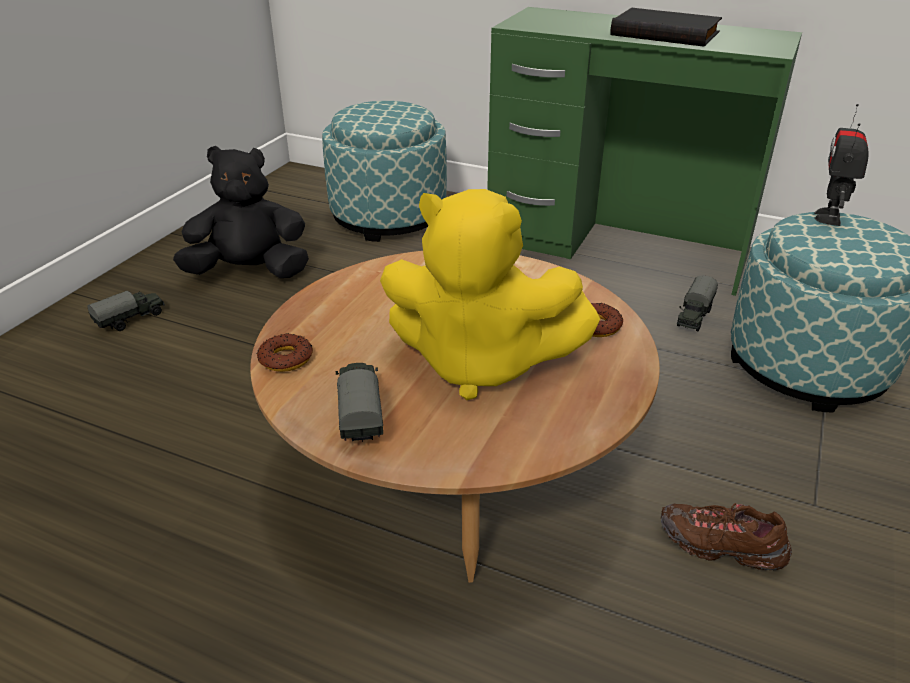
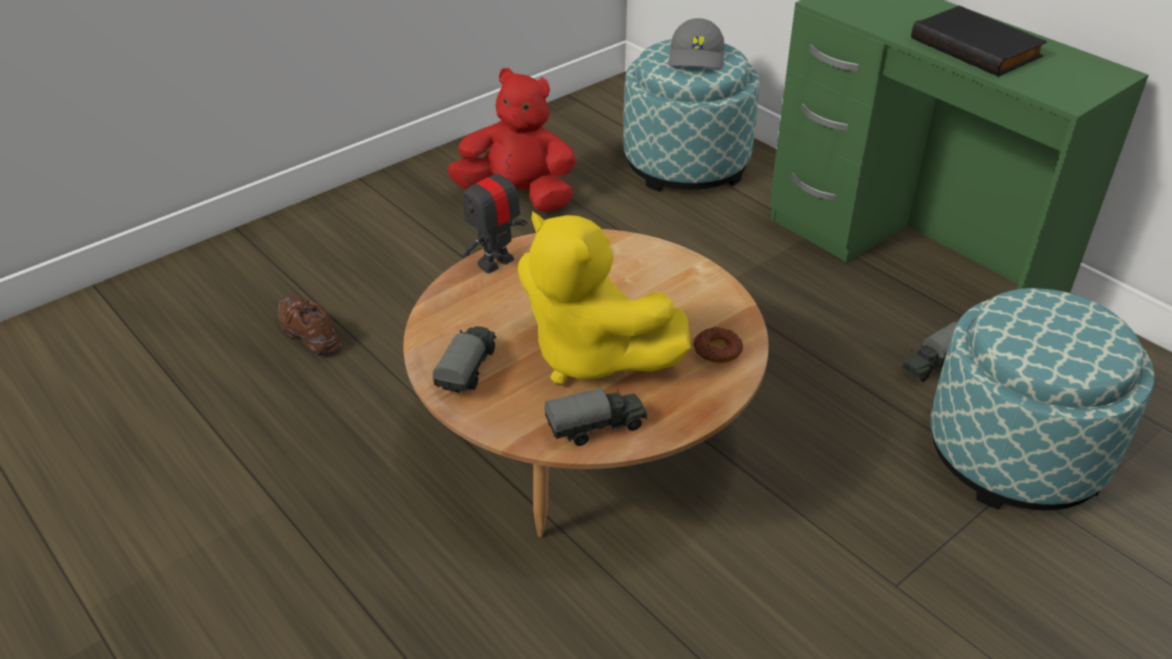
camera: 25 degrees right, 5 degrees up
toy truck [87,291,165,331] -> toy truck moved to [545,388,647,446]
black plush toy [173,146,309,278] -> red plush toy [447,68,576,212]
donut [257,333,313,372] -> none
brown shoe [661,503,792,570] -> brown shoe moved to [278,295,341,354]
toy robot [814,104,868,226] -> toy robot moved to [462,154,527,274]
none -> grey cap [669,18,725,69]

